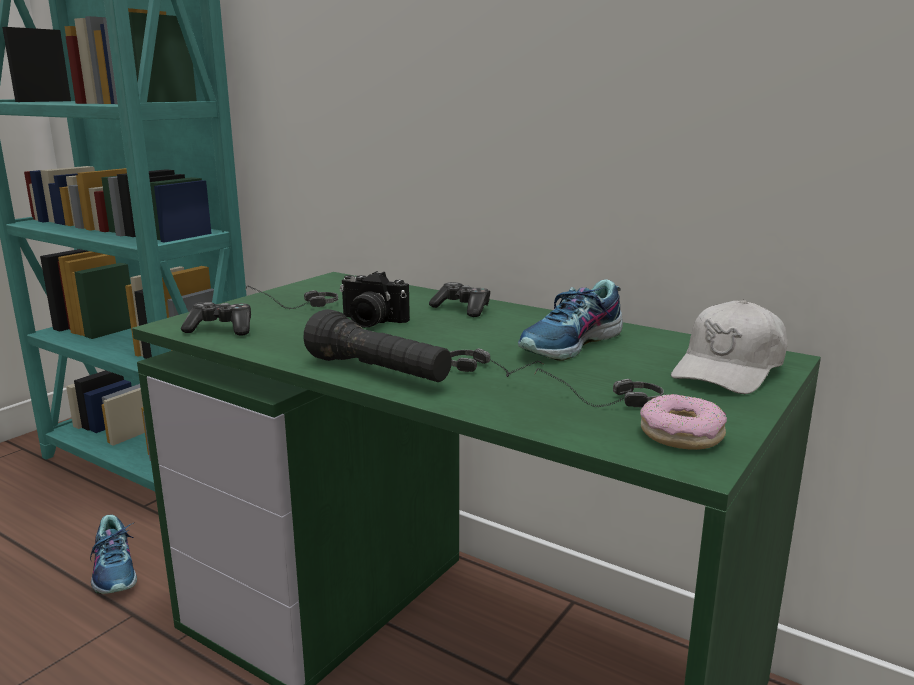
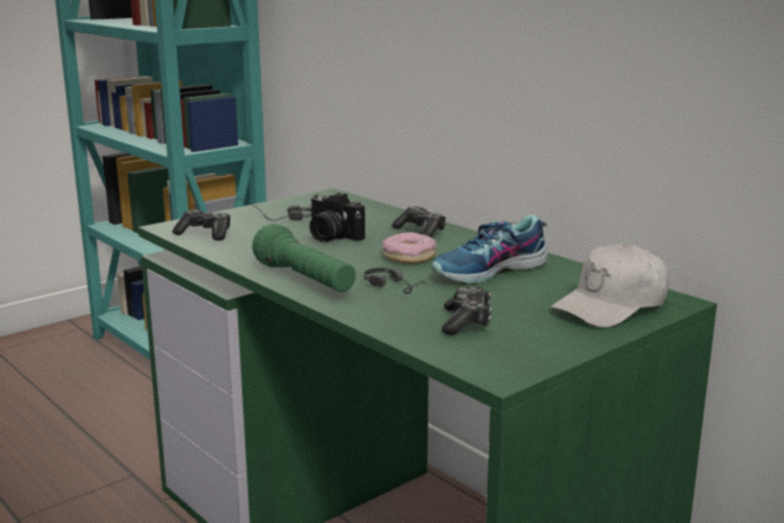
camera: 15 degrees right, 0 degrees up
shoe [90,515,137,594] -> none
black flashlight [303,309,452,382] -> green flashlight [252,224,356,292]
headphones [534,368,664,407] -> game controller [442,286,492,335]
donut [640,394,727,450] -> donut moved to [383,232,437,264]

